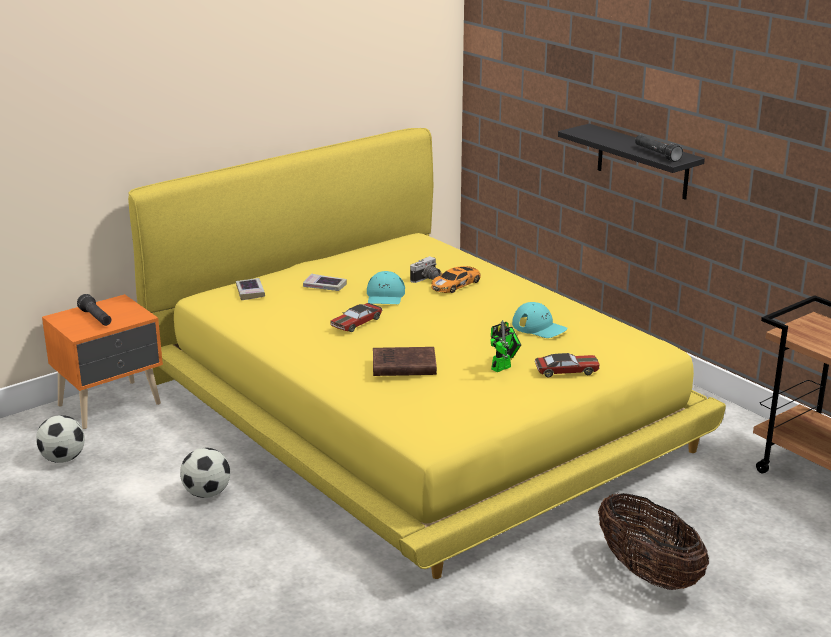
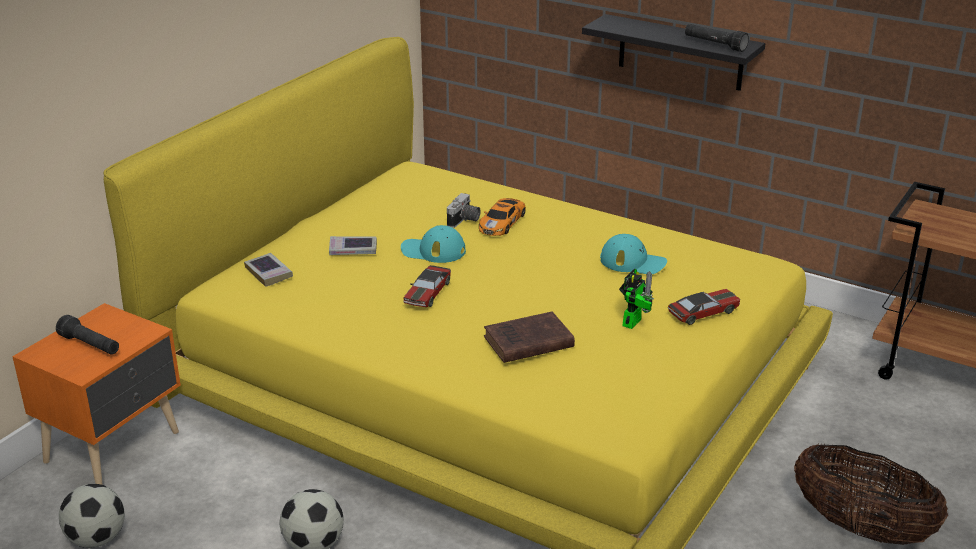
camera: 20 degrees left, 5 degrees up
turquoise cap [367,271,405,304] -> turquoise cap turned 120 degrees clockwise [401,225,466,263]

